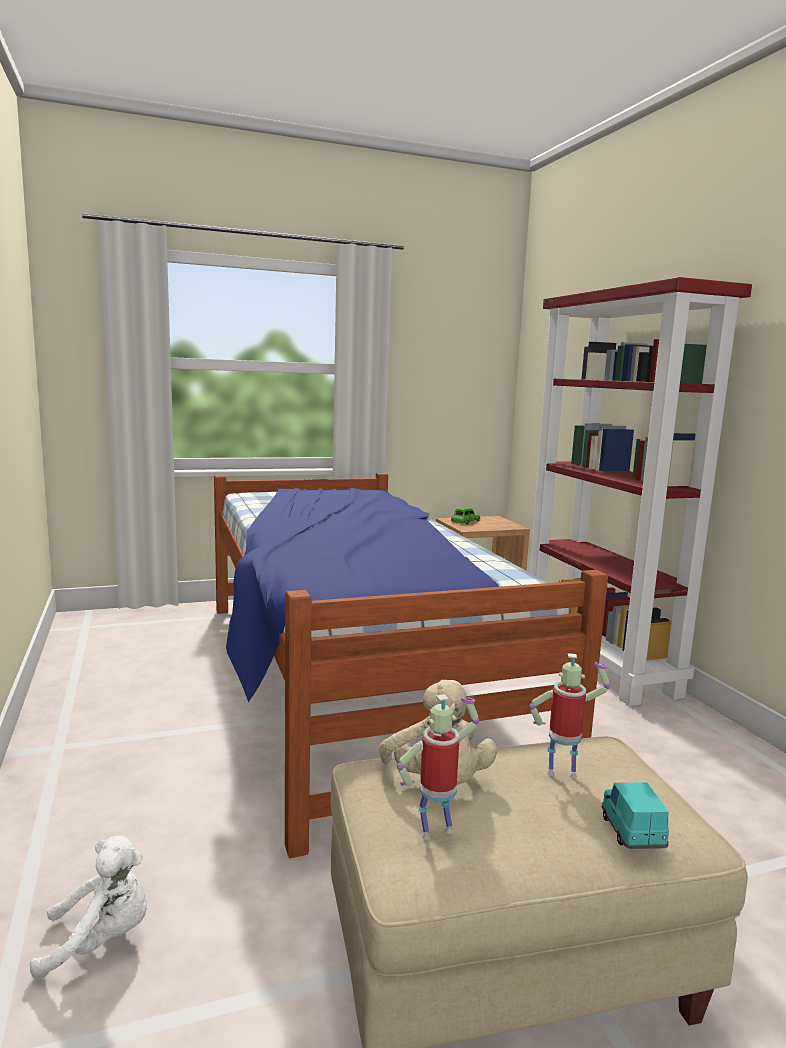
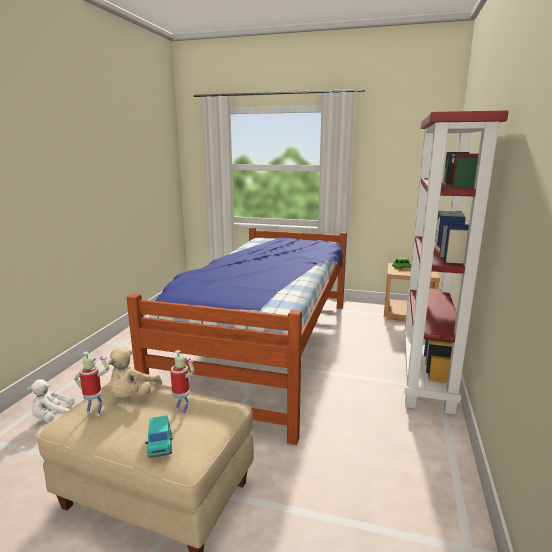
camera: 35 degrees right, 5 degrees up
white plush toy [30,836,147,980] -> white plush toy turned 120 degrees clockwise [28,379,74,423]
turquoise toy car [602,783,669,849] -> turquoise toy car turned 135 degrees clockwise [145,416,173,458]

